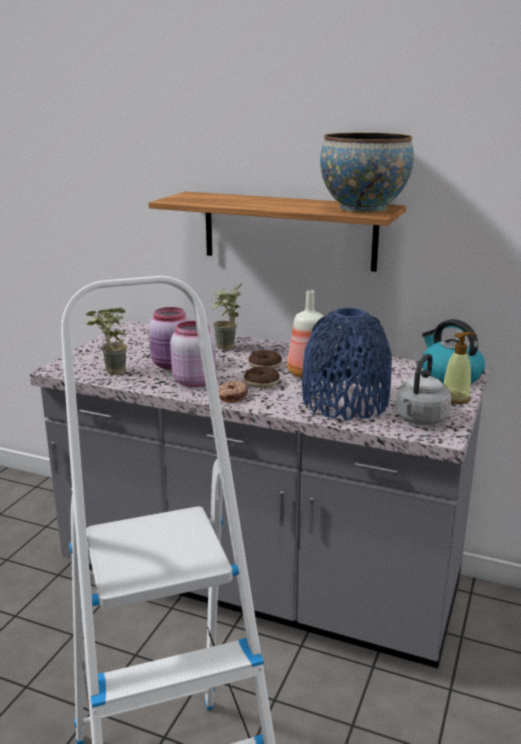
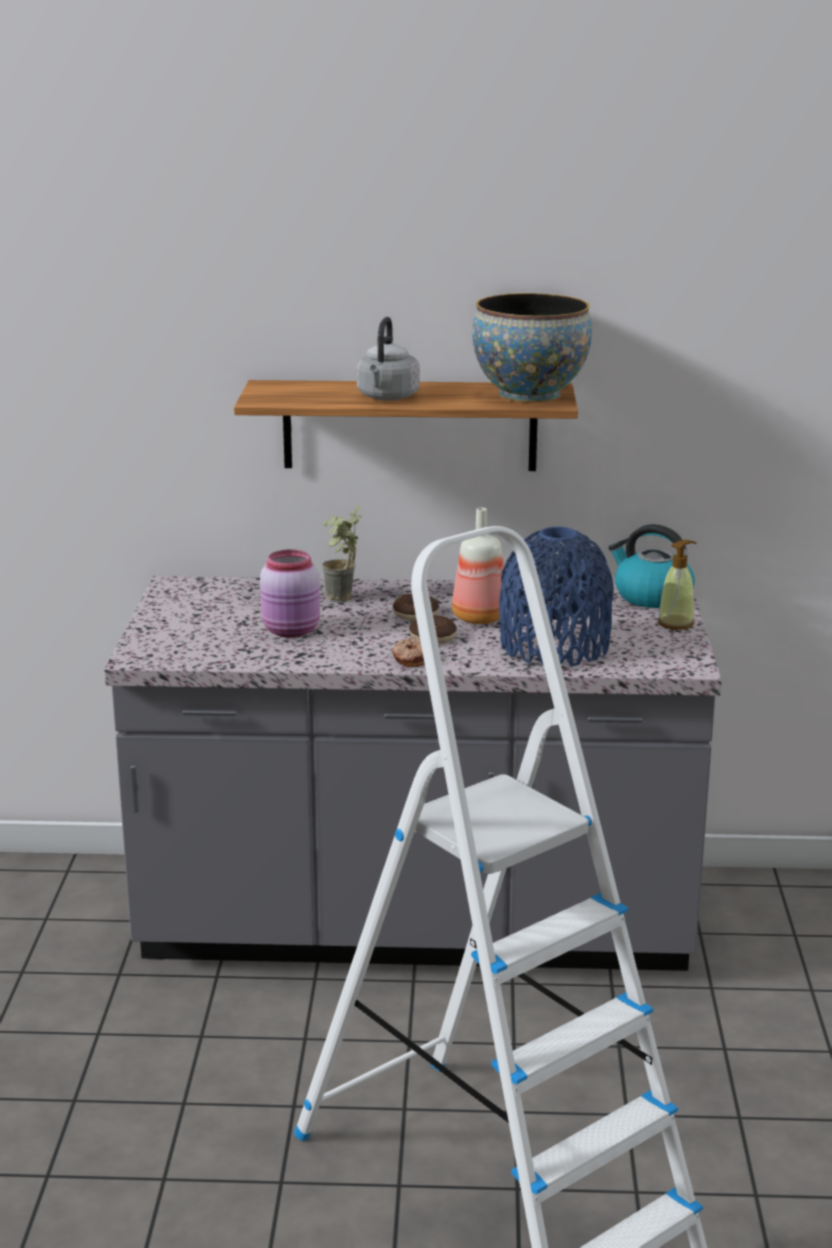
camera: 20 degrees left, 0 degrees up
potted plant [86,308,127,375] -> none
pink jar [170,321,216,387] -> none
grey kettle [395,354,452,425] -> grey kettle moved to [357,317,420,401]

